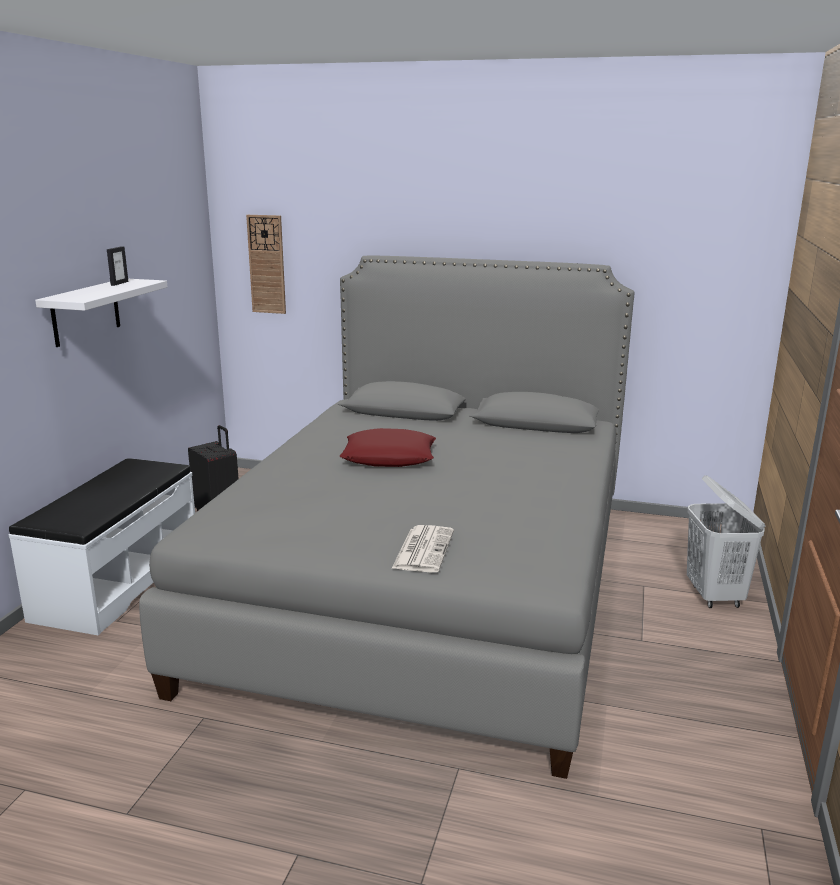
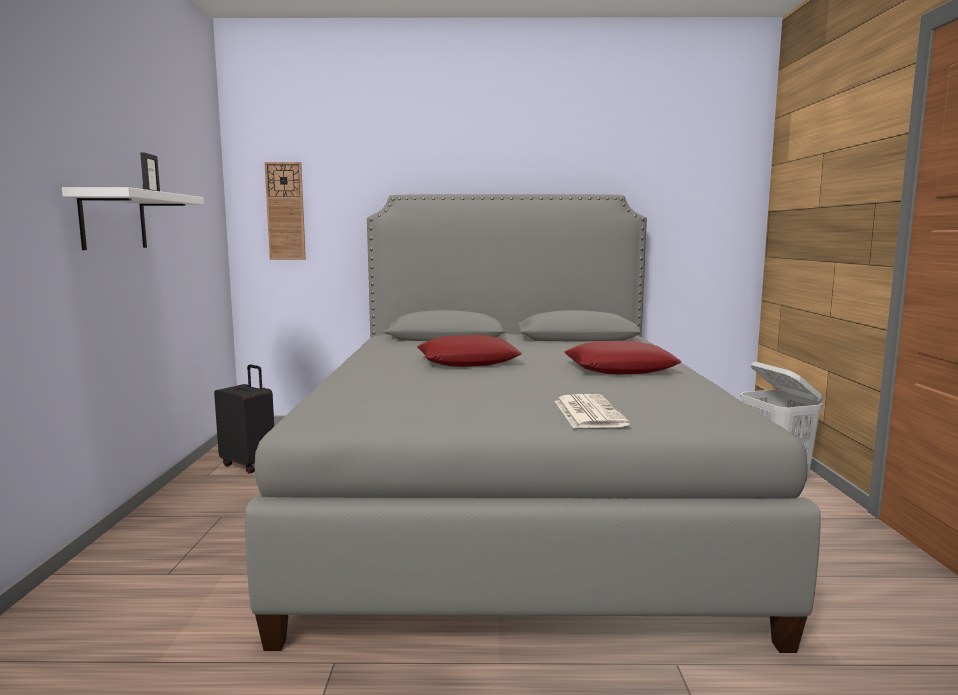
camera: 15 degrees left, 10 degrees down
white bench [9,458,195,635] -> none
none -> red pillow [564,341,682,374]

